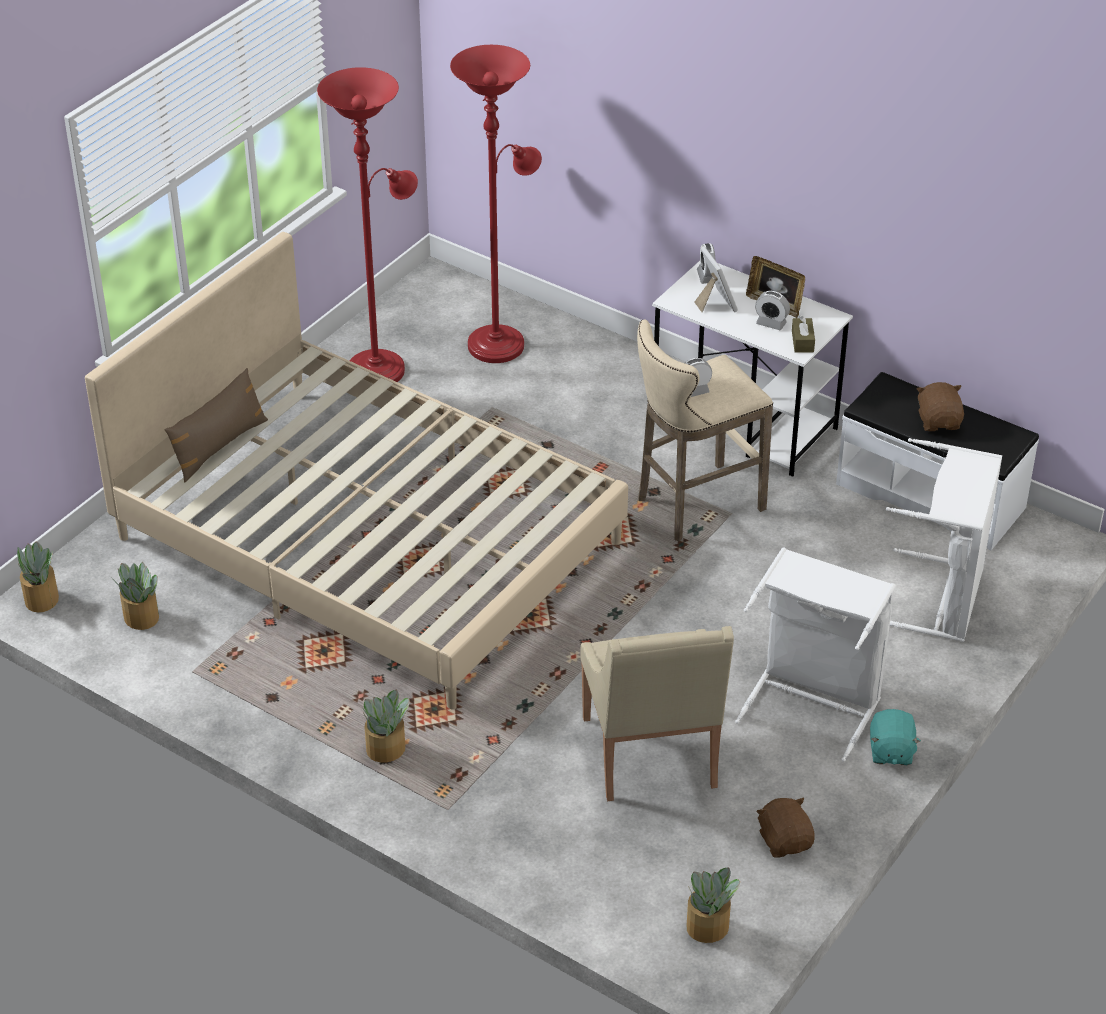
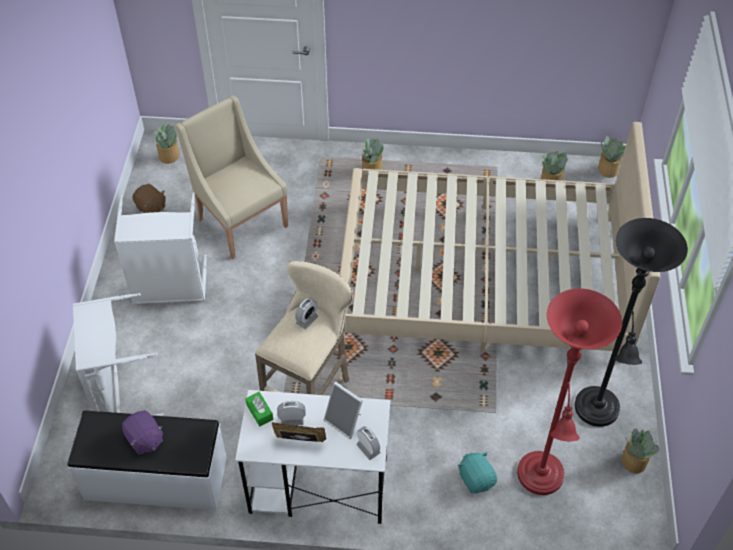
camera: 150 degrees right, 10 degrees up
brown pillow [165,368,268,482] -> none
red floor lamp [317,67,418,382] -> black floor lamp [575,218,688,427]
brown tissue box [792,315,815,352] -> green tissue box [245,392,273,427]
turquoise plush toy [870,709,921,765] -> turquoise plush toy moved to [458,452,497,493]
brown plush toy [917,382,964,431] -> purple plush toy [122,411,163,455]
none -> potted plant [621,428,660,473]

